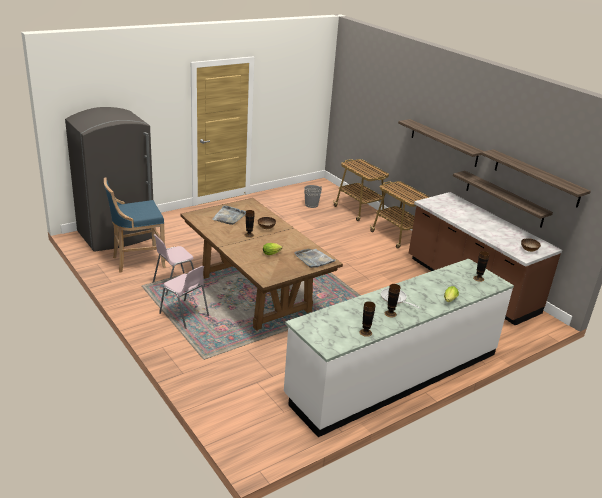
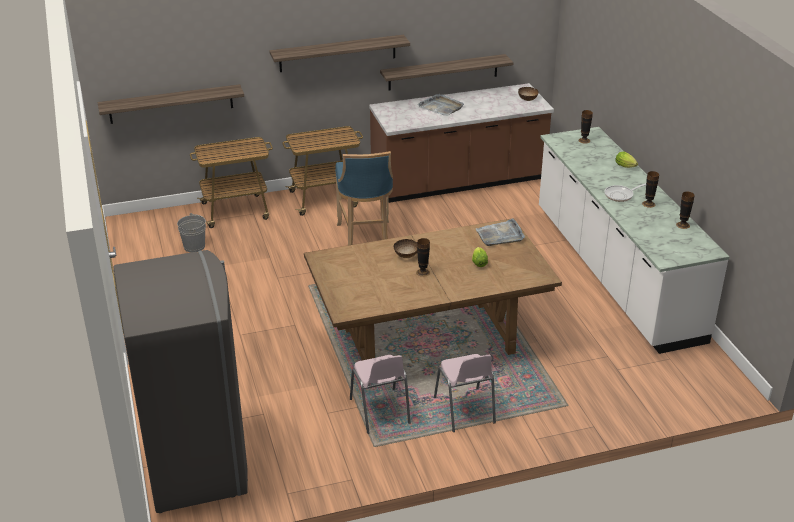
camera: 70 degrees left, 5 degrees up
blue stool [104,177,166,273] -> blue stool moved to [335,151,393,245]
pink chair [159,266,209,329] -> pink chair turned 105 degrees clockwise [434,354,496,432]
grey tray [212,206,246,225] -> grey tray moved to [417,94,464,116]
shelf [481,149,591,208] -> shelf moved to [98,84,244,124]

